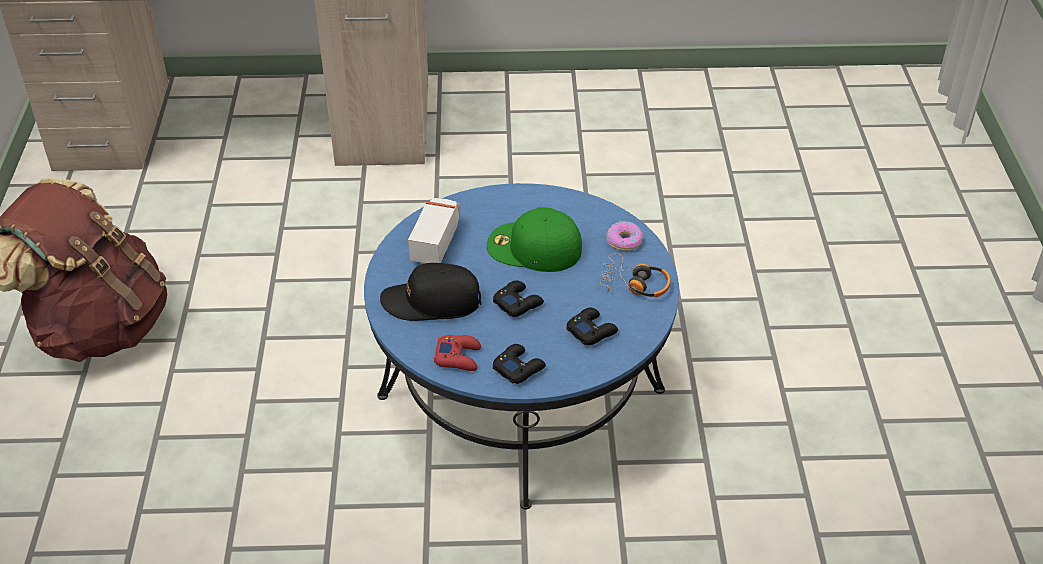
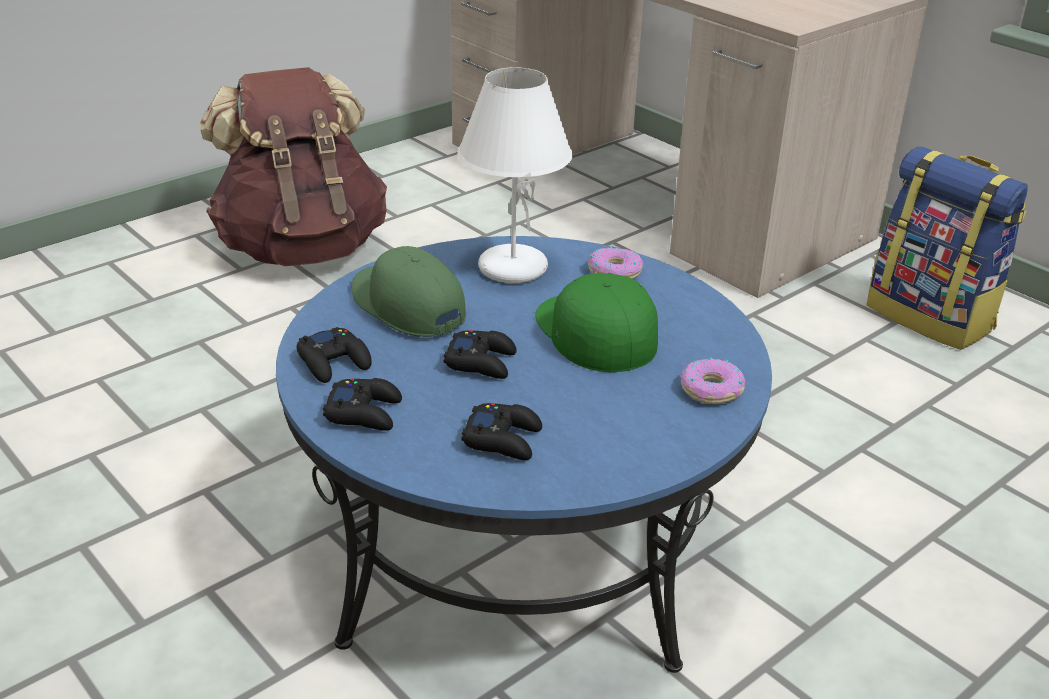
camera: 50 degrees right, 10 degrees down
black cap [380,263,481,321] -> green cap [351,246,466,337]
toy truck [408,198,460,263] -> white table lamp [457,67,573,283]
red game controller [434,335,481,371] -> black game controller [297,327,372,383]
headphones [600,253,671,297] -> none
none -> donut [588,246,643,279]
none -> backpack [867,146,1028,350]

